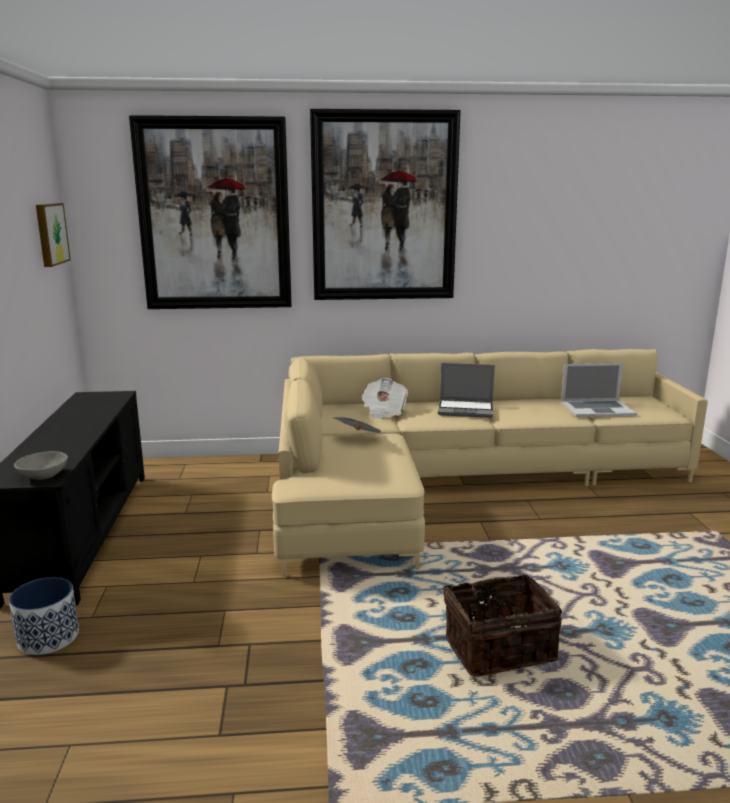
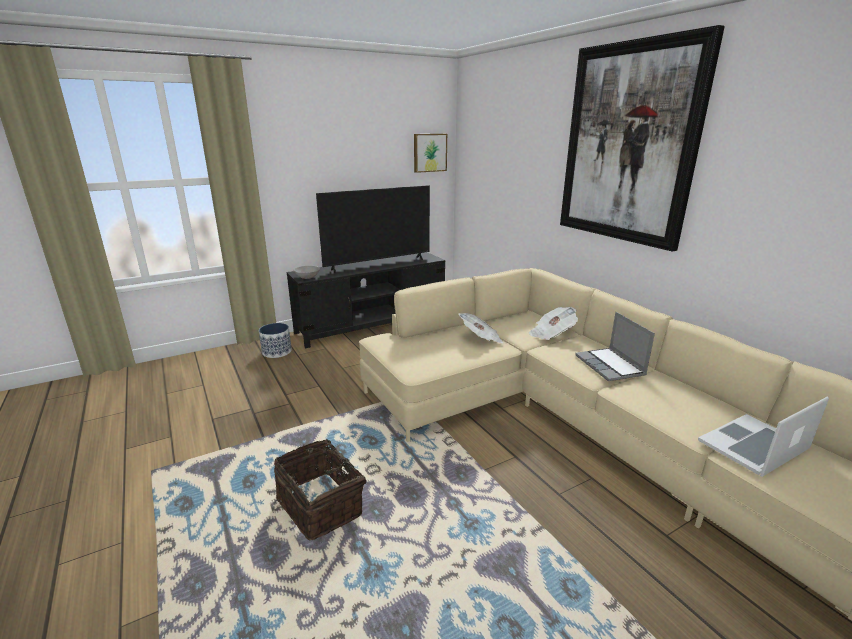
camera: 65 degrees right, 5 degrees up
picture [129,115,292,309] -> none
laptop [561,363,637,417] -> laptop turned 90 degrees clockwise [698,397,829,477]
none -> television [316,185,430,274]

